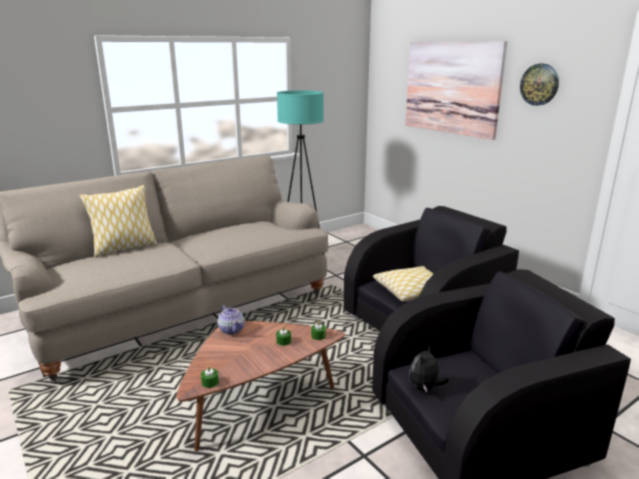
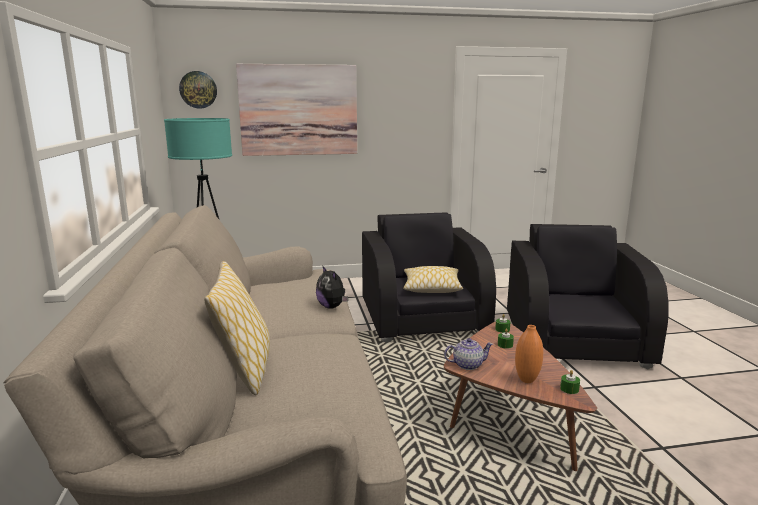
camera: 65 degrees left, 5 degrees down
plush toy [409,345,449,392] -> plush toy moved to [316,265,348,309]
wall clock [520,64,559,106] -> wall clock moved to [179,71,217,108]
none -> orange vase [515,325,543,383]

